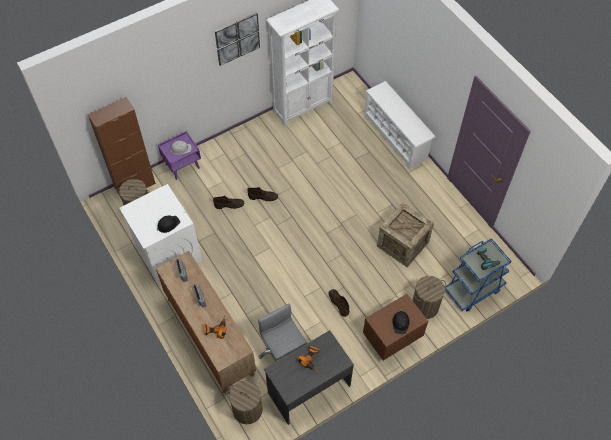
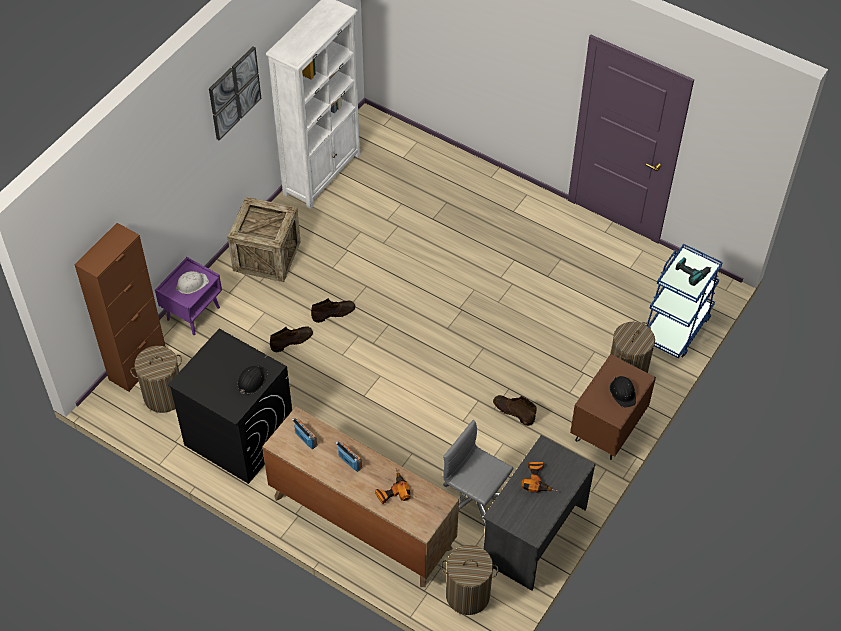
camera: 25 degrees left, 5 degrees down
white washing machine [119,184,202,284] -> black washing machine [168,329,292,484]
white shoe rack [364,81,435,170] -> none
crate [377,202,434,267] -> crate moved to [228,197,301,282]

